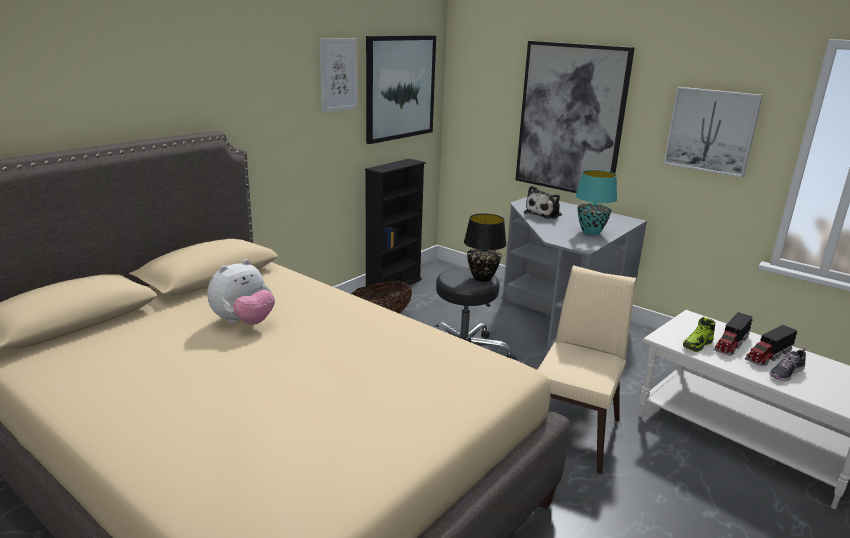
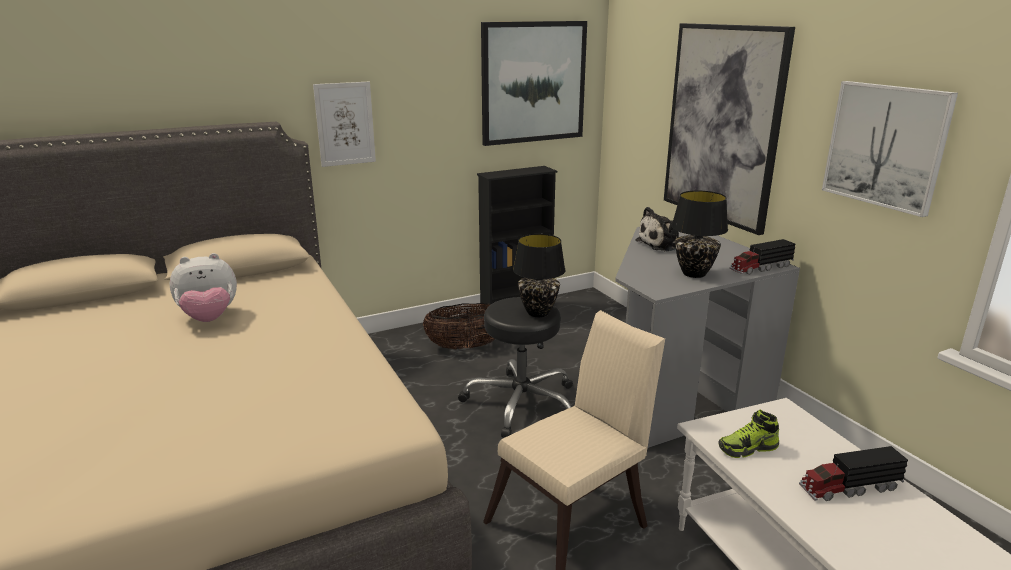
camera: 25 degrees right, 0 degrees up
picture [320,38,357,113] -> picture moved to [313,82,376,167]
turquoise table lamp [575,170,617,235] -> black table lamp [671,191,728,278]
toy truck [714,312,753,356] -> toy truck moved to [730,239,795,275]
shoe [770,348,806,381] -> none

